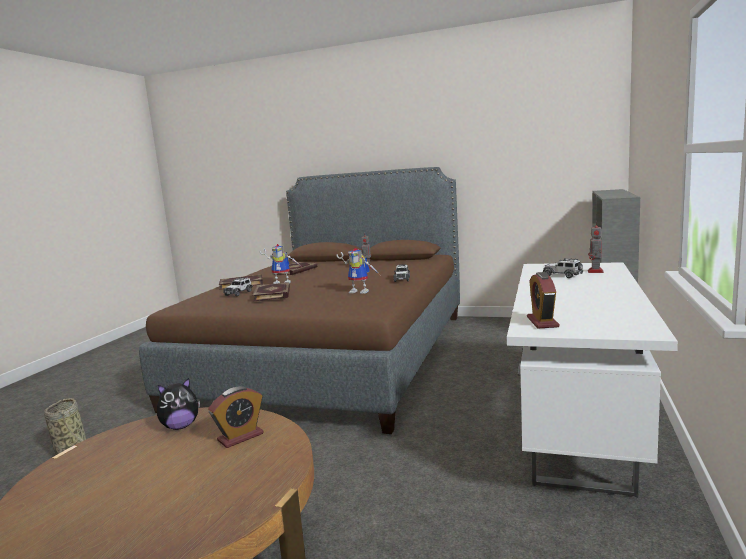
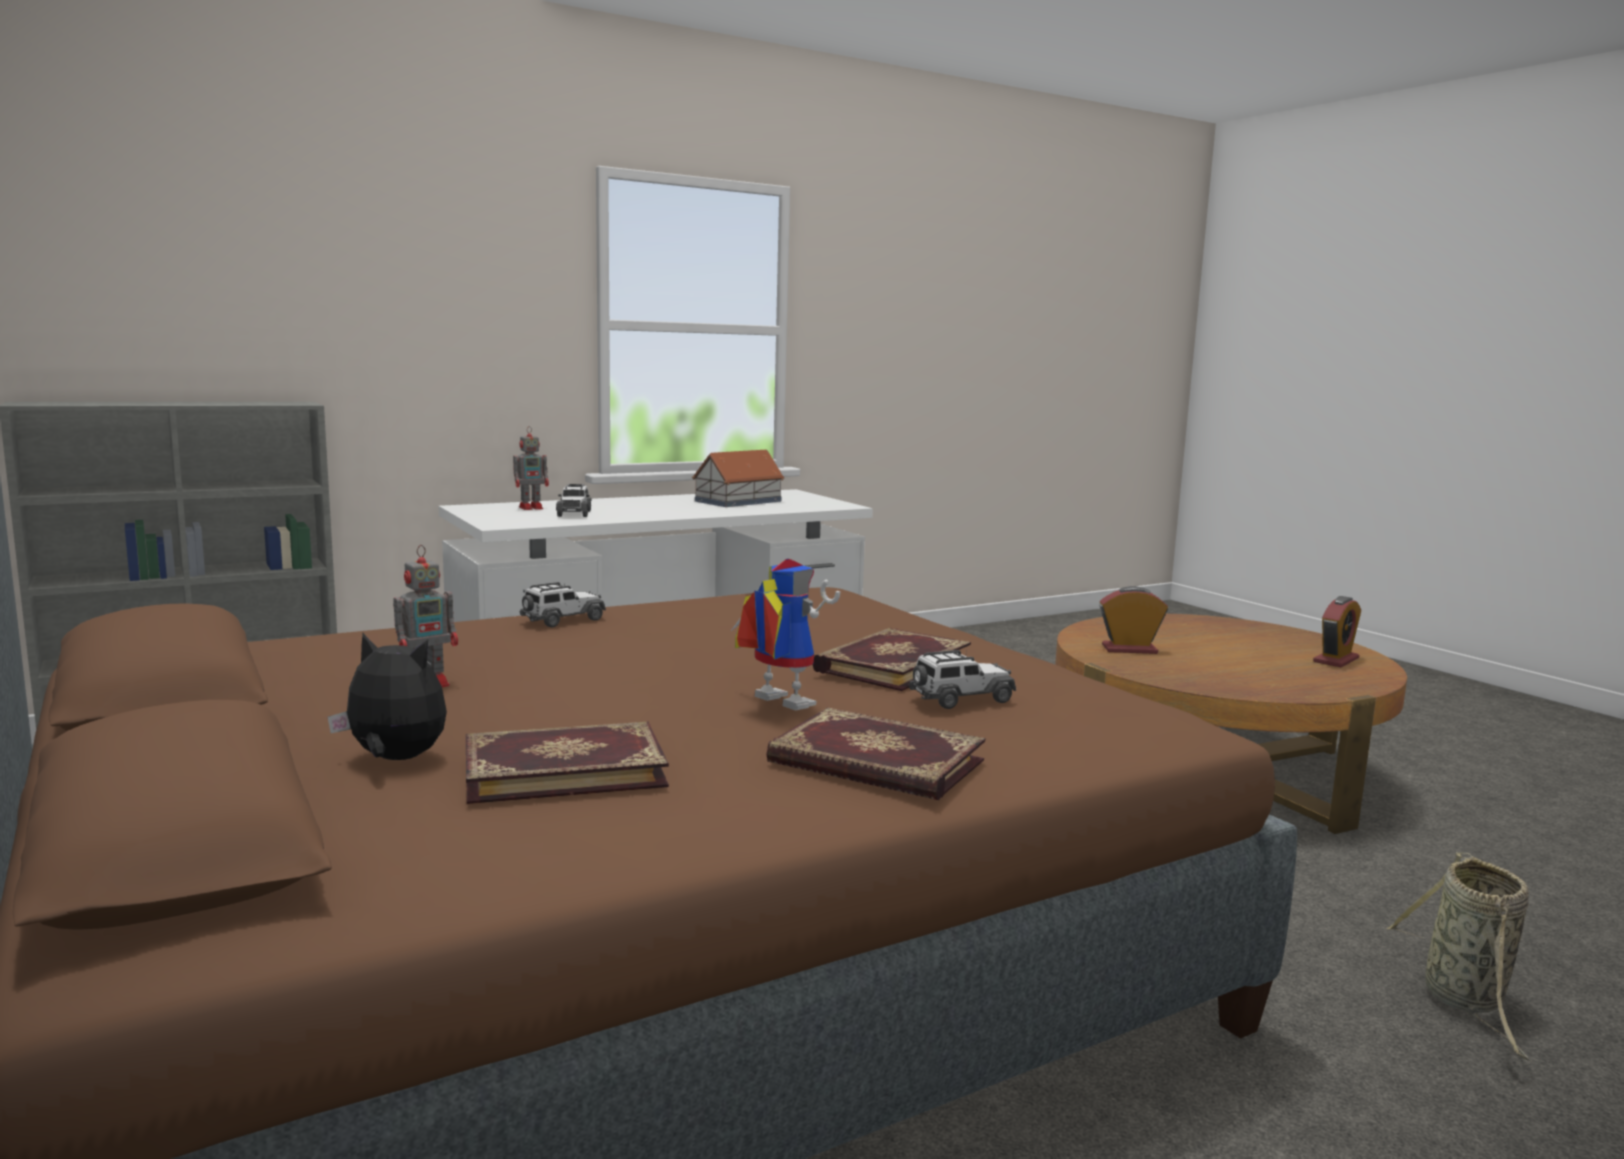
camera: 140 degrees left, 0 degrees up
plush toy [157,378,200,430] -> plush toy moved to [328,633,447,760]
toy robot [337,248,380,294] -> none
alarm clock [527,272,559,329] -> alarm clock moved to [1313,596,1361,667]
none -> toy house [692,450,785,507]

